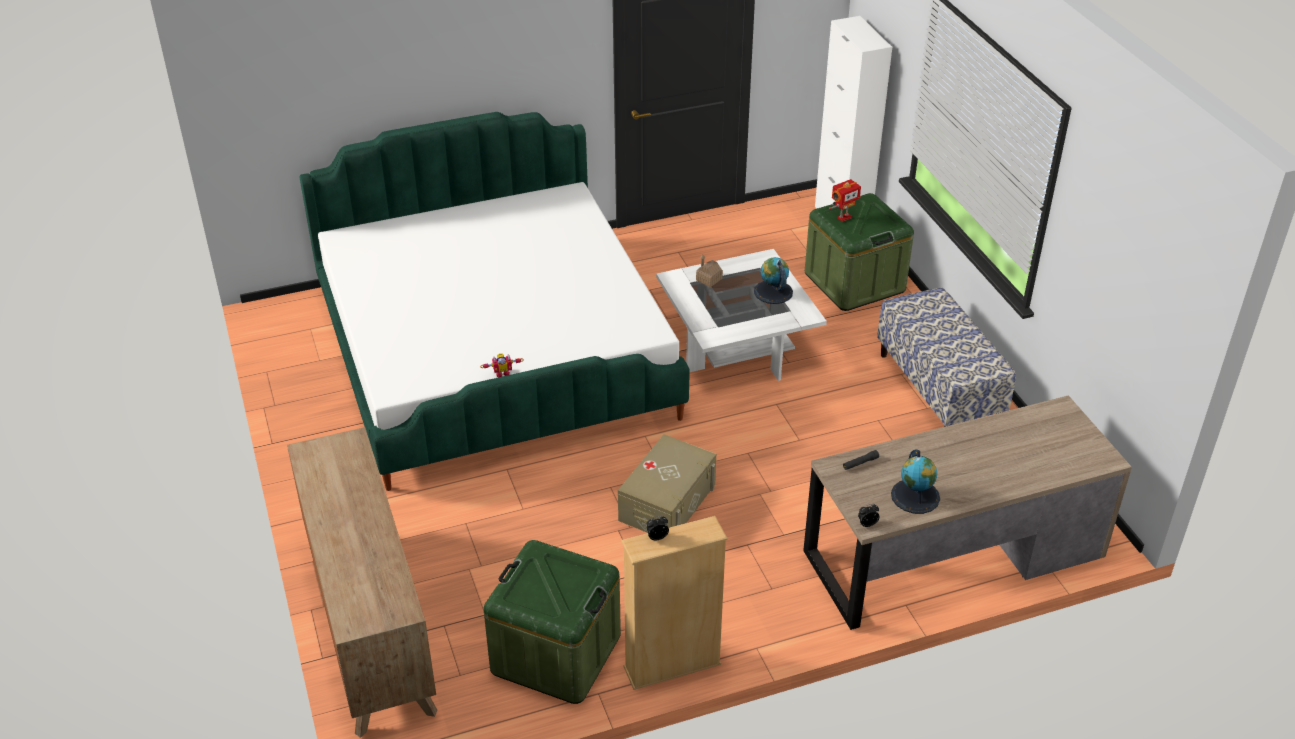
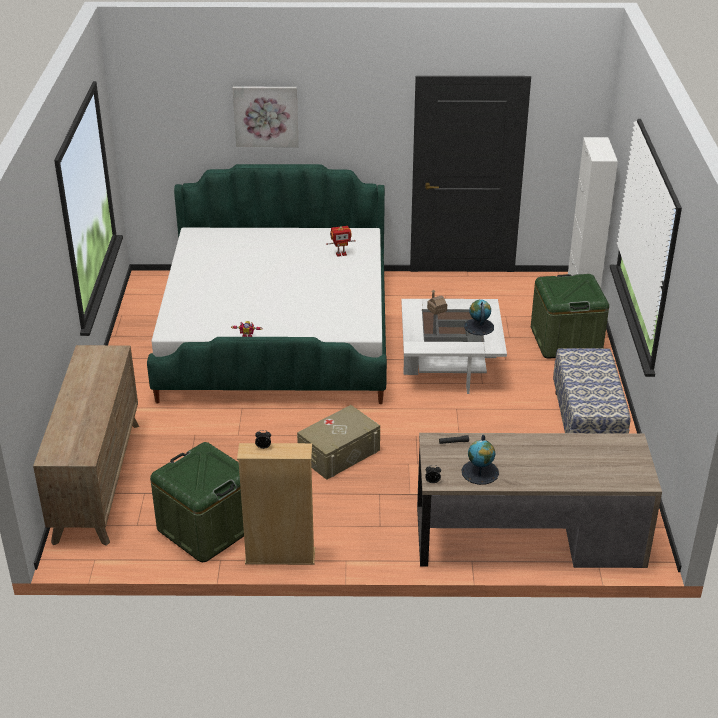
camera: 20 degrees right, 5 degrees down
toy robot [829,179,861,222] -> toy robot moved to [326,226,356,257]
none -> picture [232,87,299,147]

